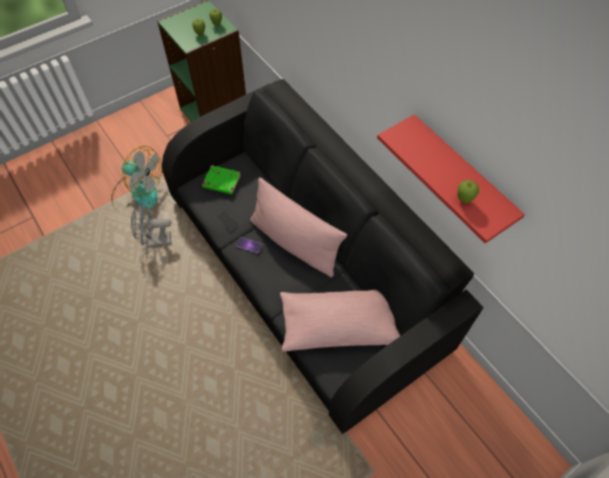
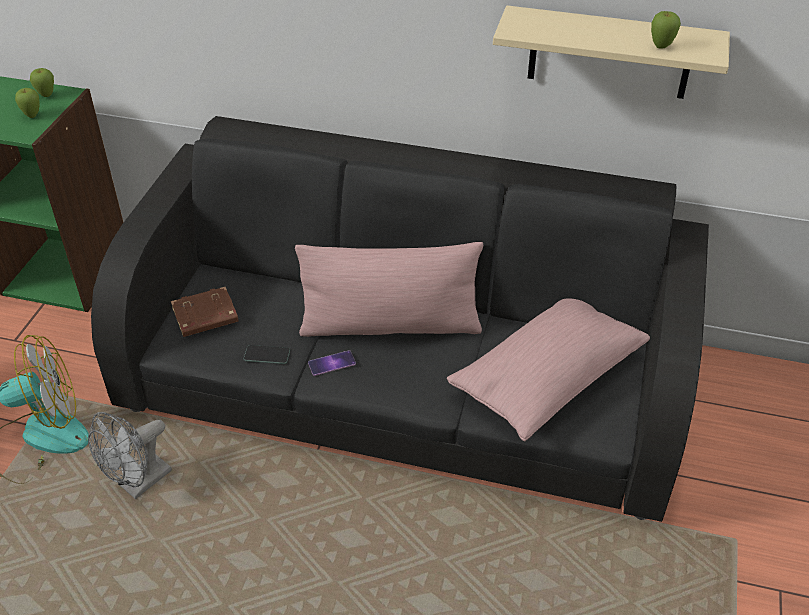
camera: 40 degrees left, 15 degrees down
green book [202,165,241,195] -> brown book [171,287,239,337]
red shelf [377,114,525,243] -> beige shelf [493,6,730,99]

